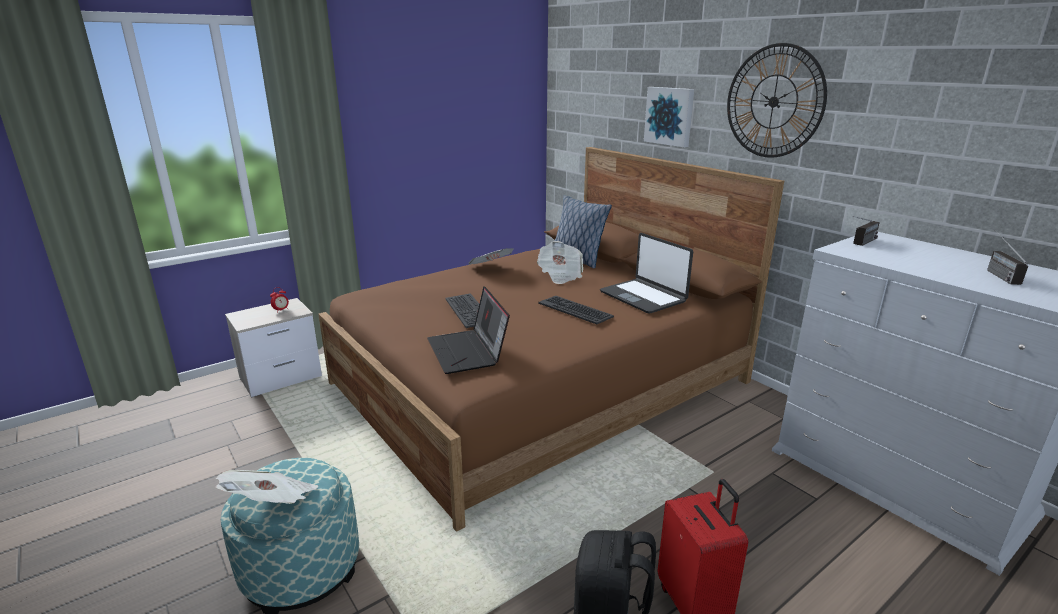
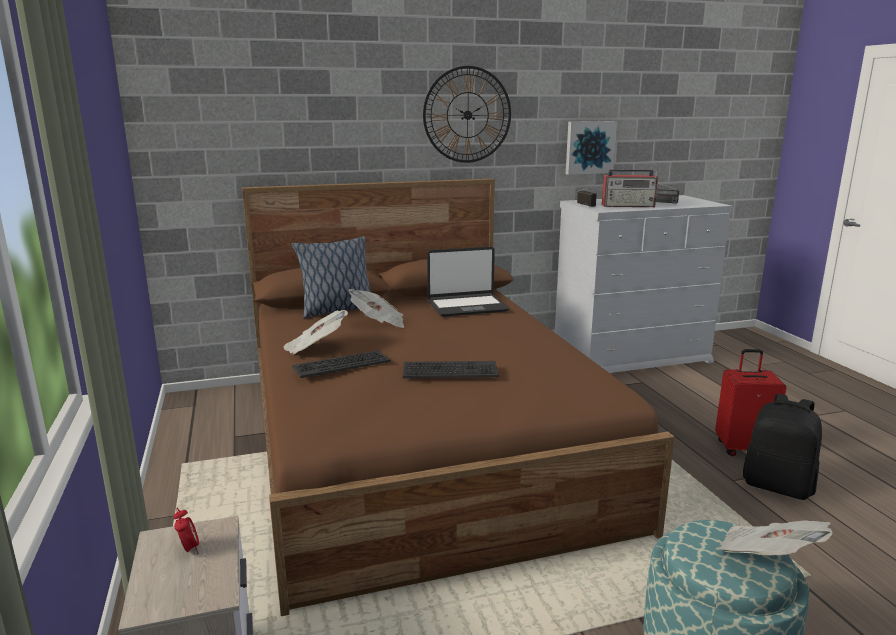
camera: 70 degrees left, 5 degrees down
laptop [427,286,510,374] -> none
keyboard [538,296,614,324] -> keyboard moved to [292,350,391,378]
picture [644,87,694,147] -> picture moved to [566,121,617,175]
none -> radio [602,168,658,207]

